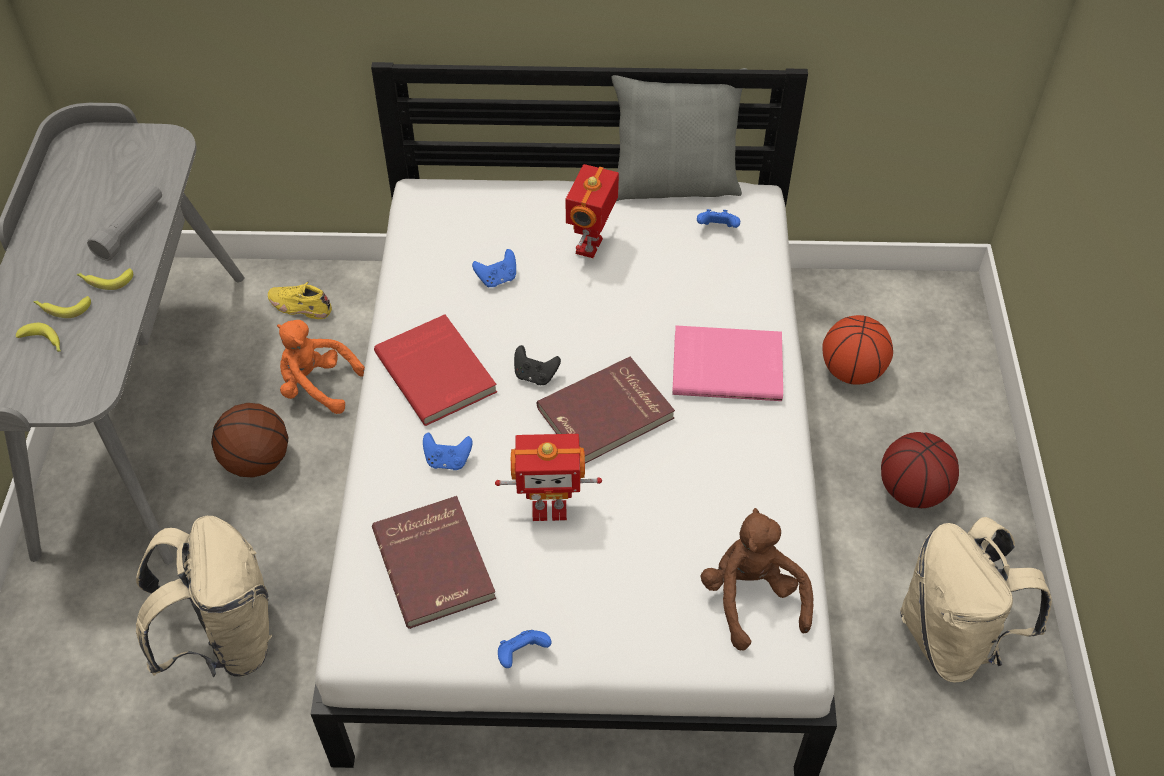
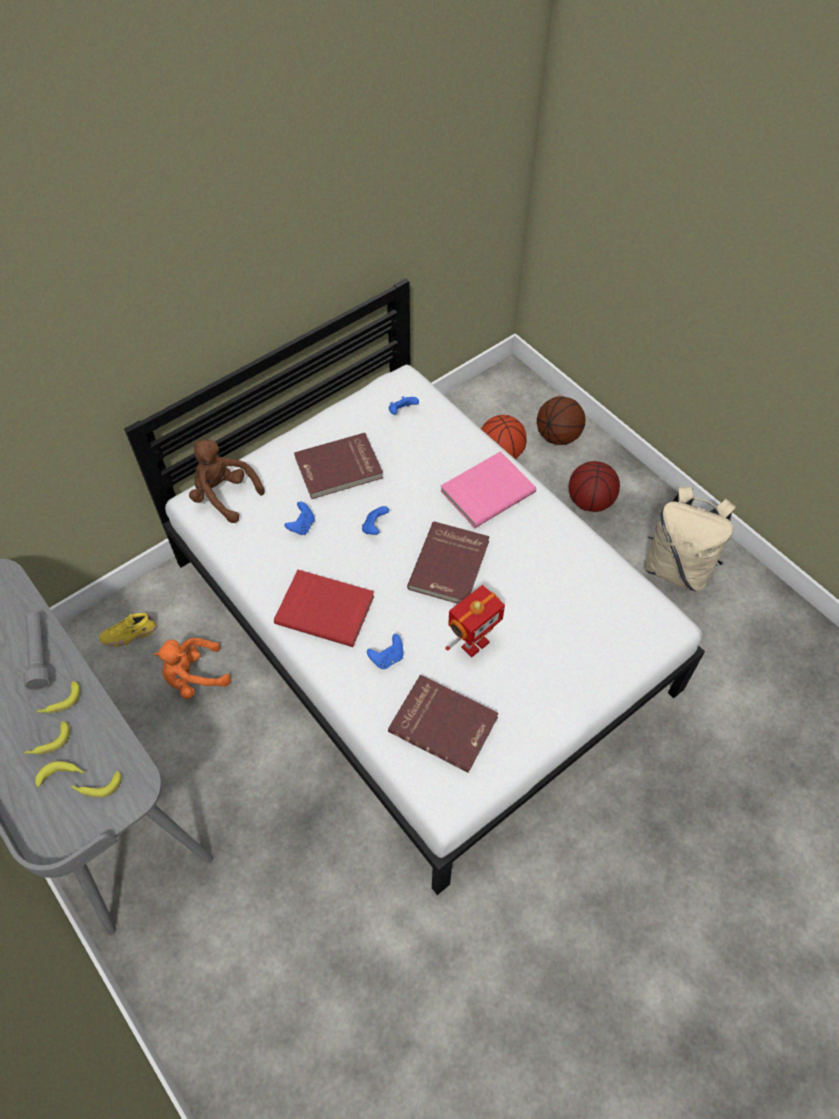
camera: 40 degrees left, 5 degrees up
beige backpack [136,516,272,677] -> none
basketball [211,403,288,478] -> basketball moved to [537,396,586,445]
blue game controller [498,630,552,668] -> blue game controller moved to [362,506,389,535]
black game controller [514,345,561,385] -> none
toy robot [565,164,619,258] -> red book [294,433,383,499]
grey pillow [611,68,747,201] -> none
brown plush toy [700,508,814,650] -> brown plush toy moved to [189,440,265,523]
none -> banana [70,771,122,798]

